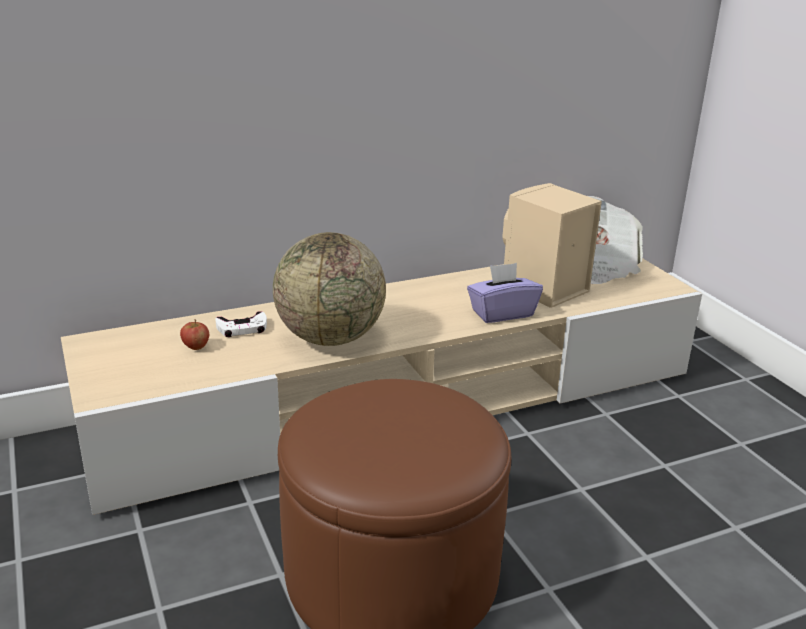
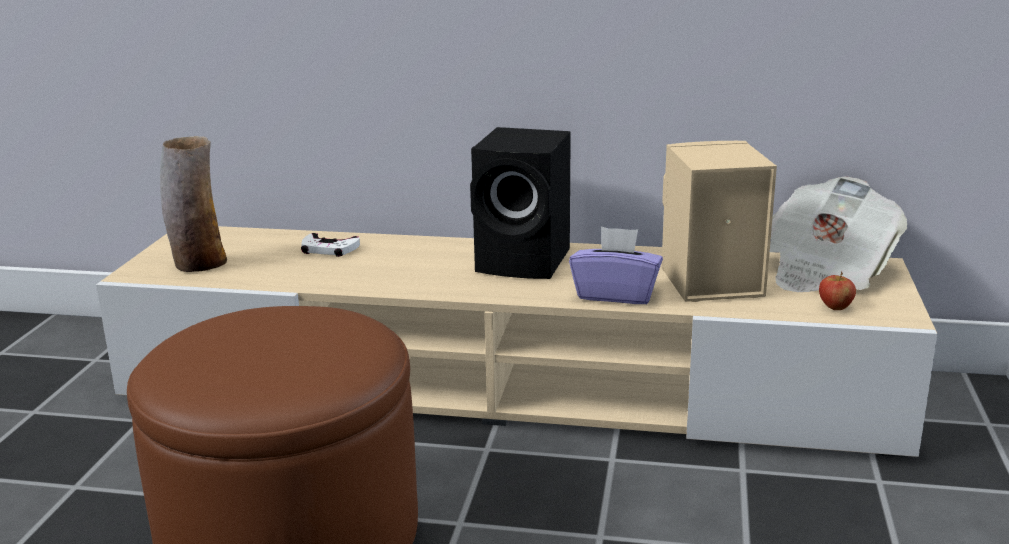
camera: 35 degrees right, 5 degrees down
apple [180,319,209,350] -> apple moved to [819,272,856,310]
globe [273,232,386,346] -> none
none -> vase [160,136,227,272]
none -> black speaker [470,127,571,279]

